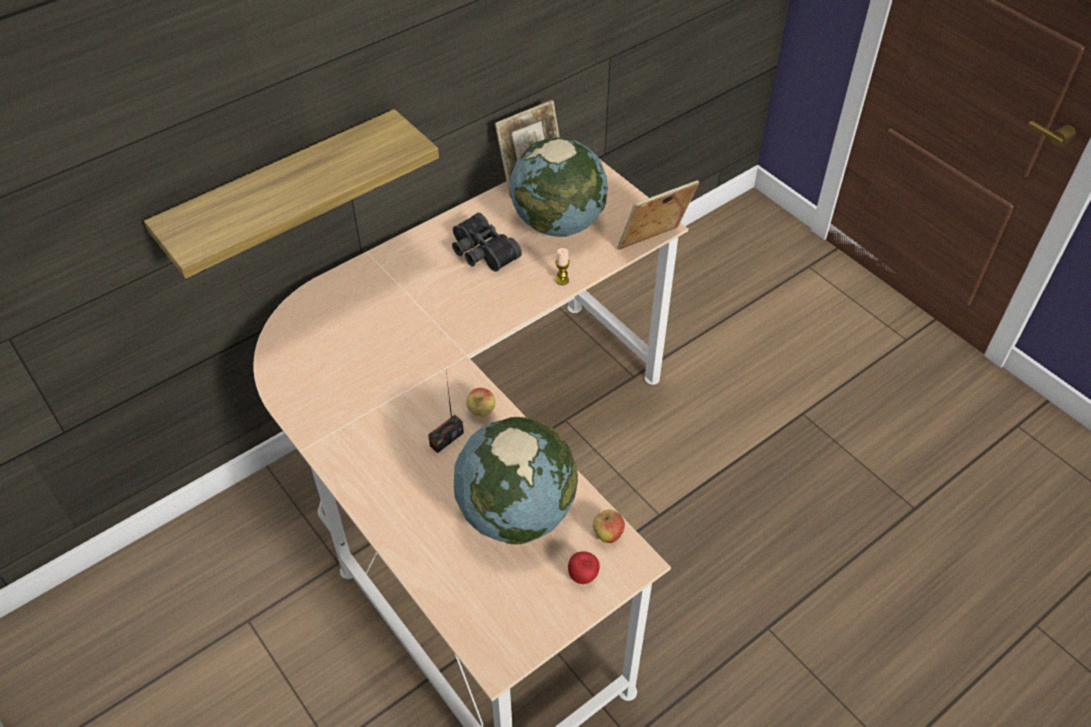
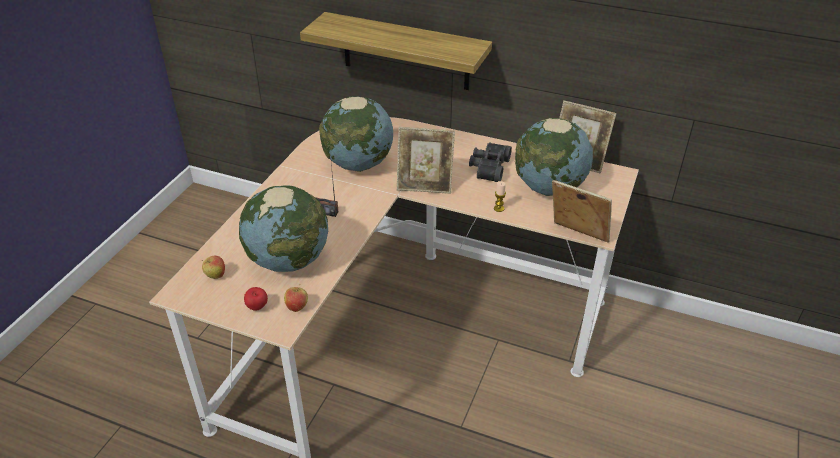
camera: 60 degrees right, 10 degrees down
apple [466,388,495,417] -> apple moved to [202,256,225,279]
none -> globe [319,96,393,172]
none -> picture frame [397,127,455,194]

